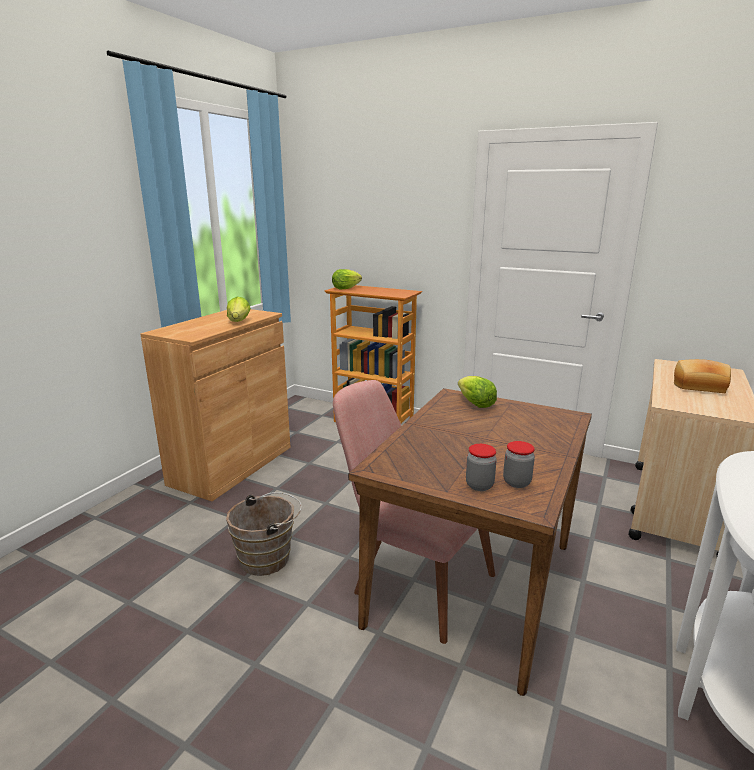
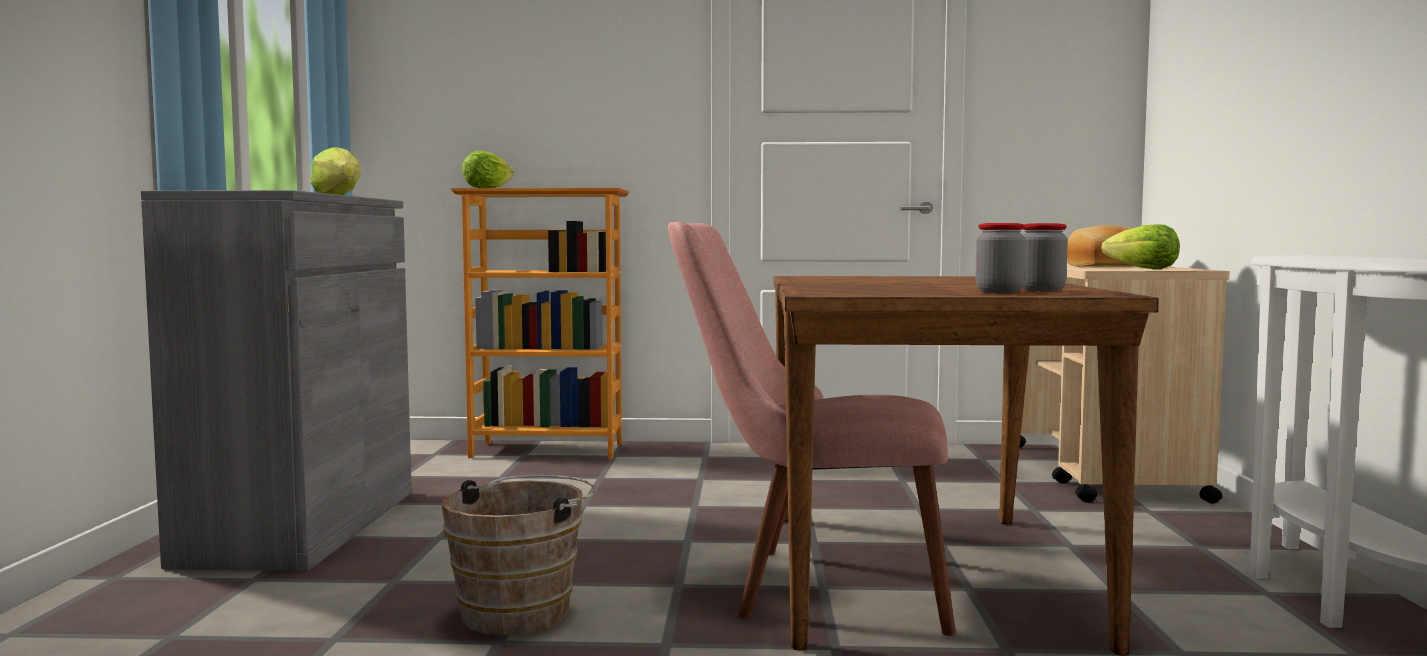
camera: 25 degrees left, 15 degrees down
brown cabinet [140,309,291,501] -> grey cabinet [141,190,412,571]
lettuce [458,376,497,408] -> lettuce moved to [1102,224,1180,269]

